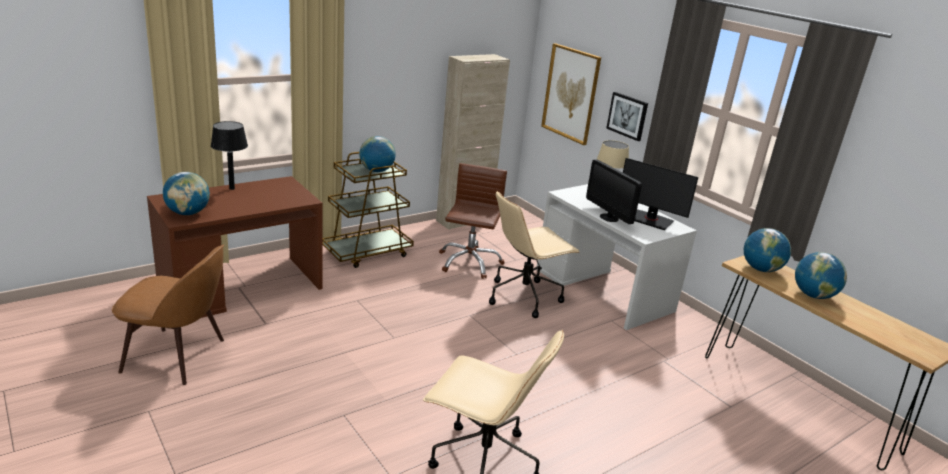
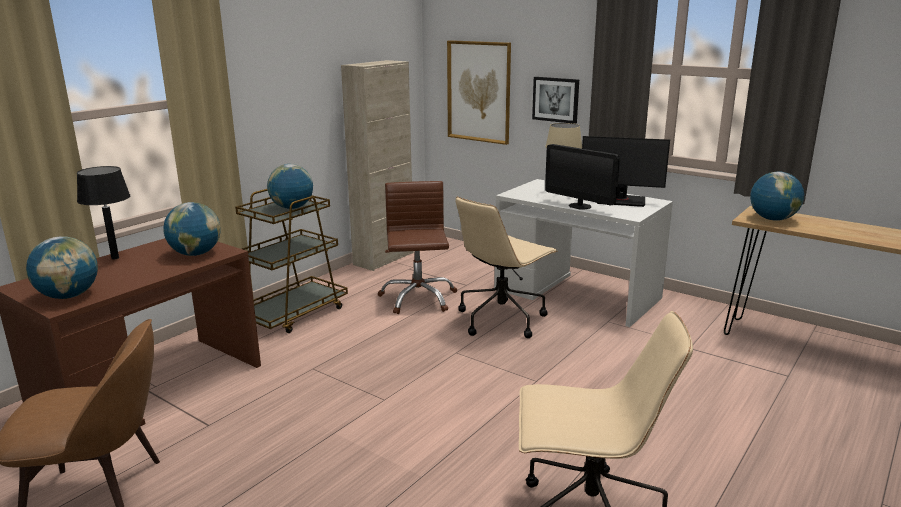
camera: 15 degrees left, 5 degrees down
globe [795,252,847,299] -> globe moved to [163,202,221,256]

